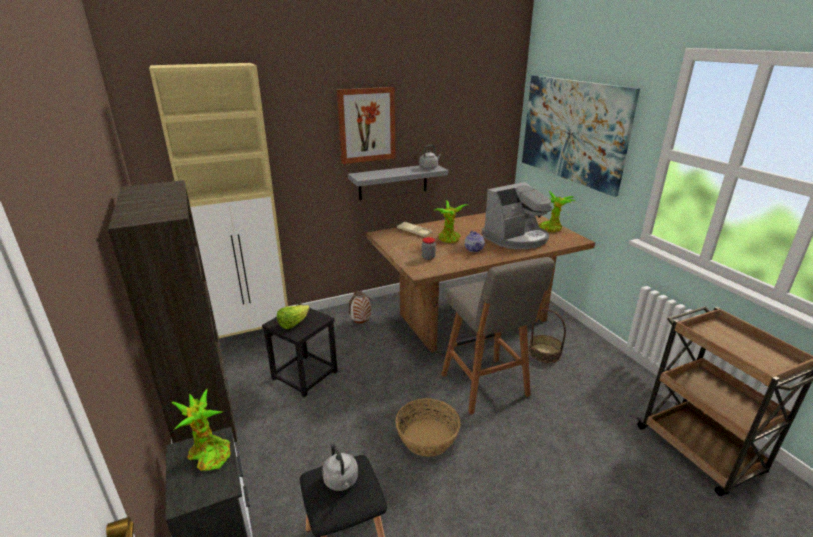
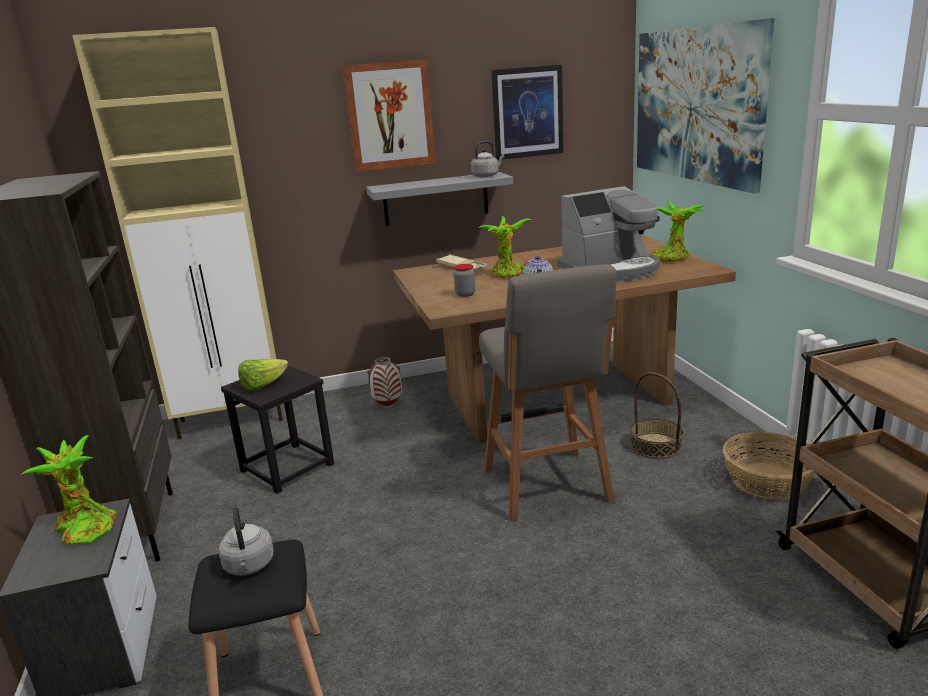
camera: 10 degrees right, 5 degrees down
basket [395,398,461,457] -> basket moved to [723,432,816,499]
none -> picture [491,65,563,160]

